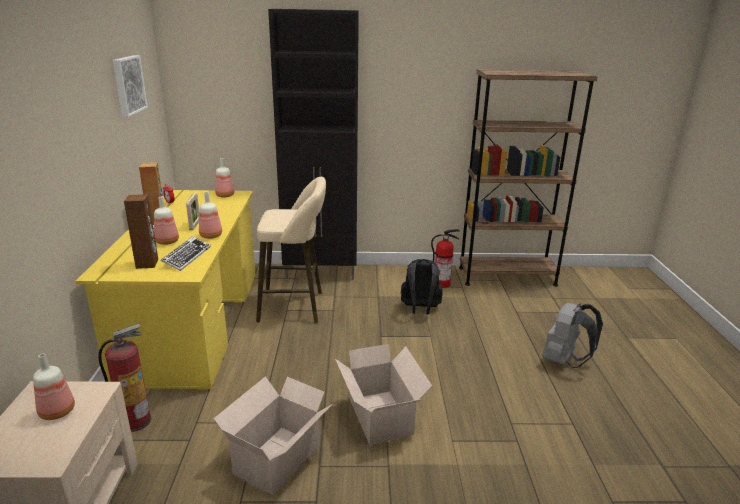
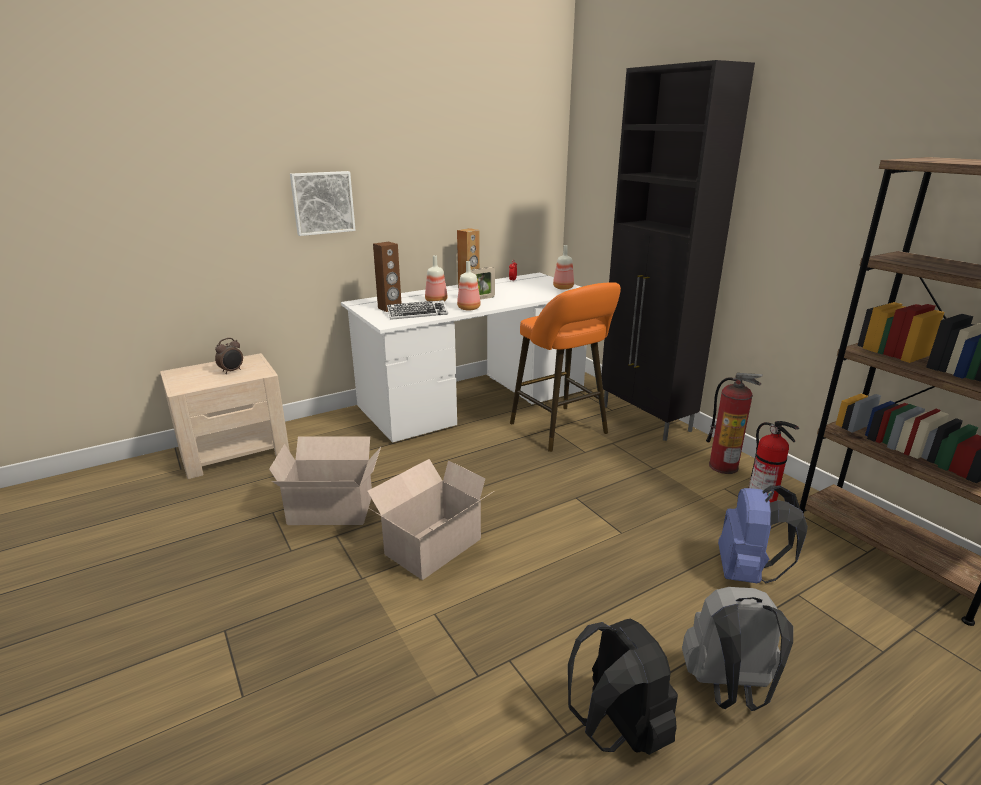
camera: 60 degrees right, 0 degrees up
bottle [33,354,75,420] -> alarm clock [215,338,243,374]
yellow desk [76,190,255,390] -> white desk [341,273,587,443]
fire extinguisher [99,324,151,432] -> fire extinguisher moved to [706,373,763,474]
picture [113,55,148,117] -> picture moved to [290,171,356,236]
beige stool [256,177,326,323] -> orange stool [510,282,621,452]
black backpack [401,259,443,315] -> black backpack moved to [568,619,678,755]
none -> blue backpack [718,486,808,583]

